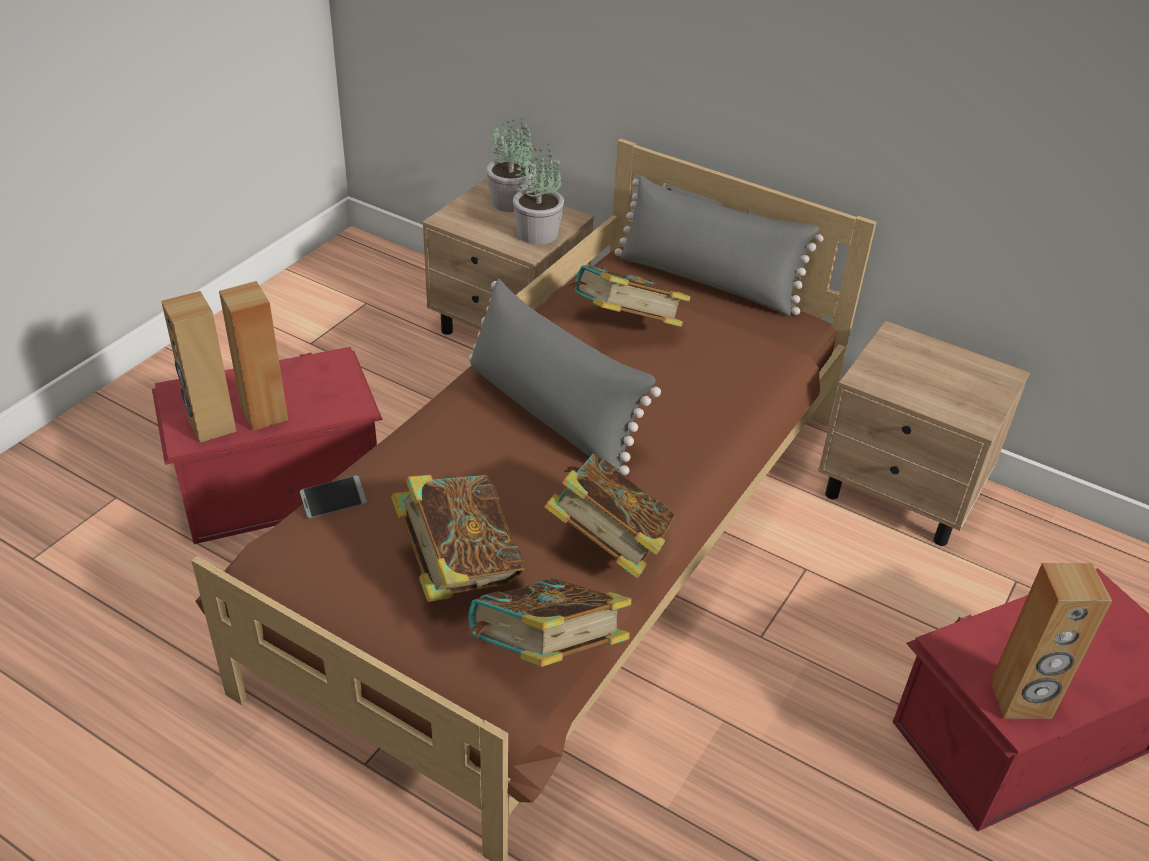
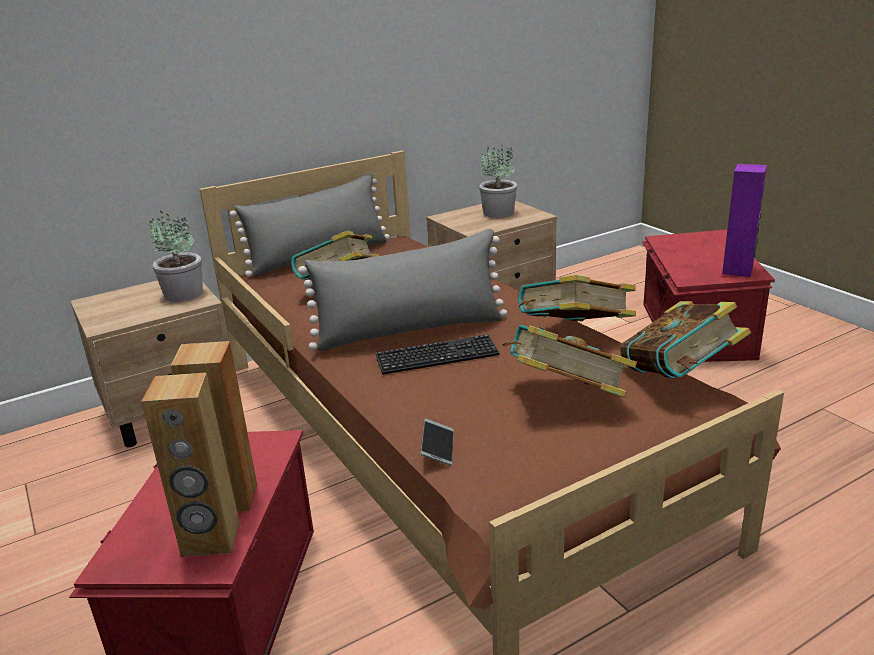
camera: 60 degrees left, 15 degrees down
potted plant [486,118,535,212] -> potted plant moved to [479,145,517,218]
brown speaker [990,563,1112,719] -> purple speaker [722,164,767,277]
none -> keyboard [375,334,499,375]

